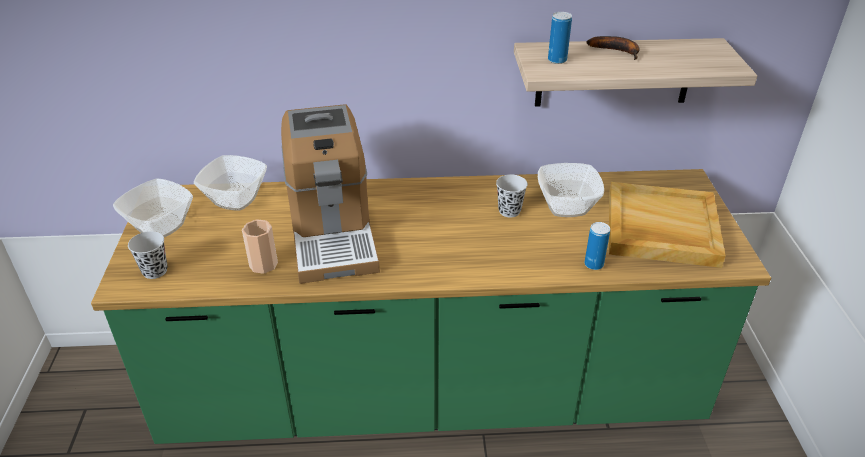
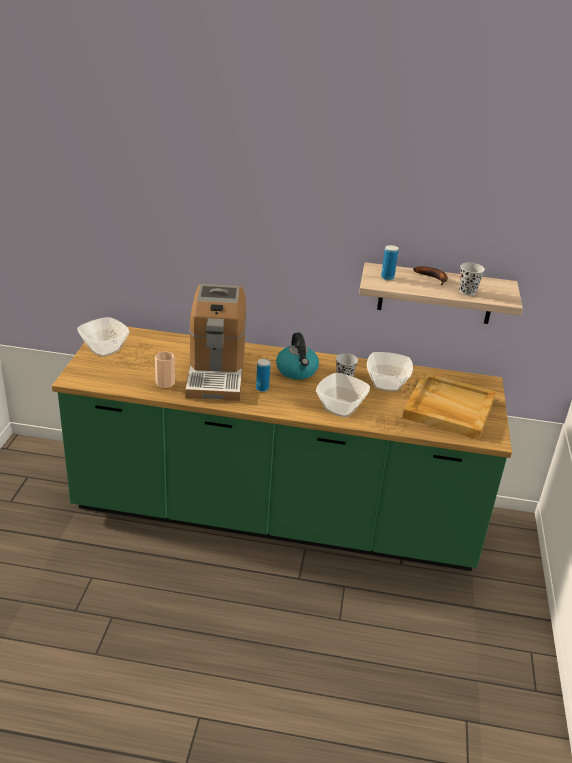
camera: 10 degrees right, 5 degrees down
black cup [128,231,168,279] -> black cup moved to [459,263,485,296]
bowl [194,155,267,211] -> bowl moved to [316,373,370,417]
can [584,222,610,270] -> can moved to [256,359,270,392]
none -> kettle [276,333,319,379]

